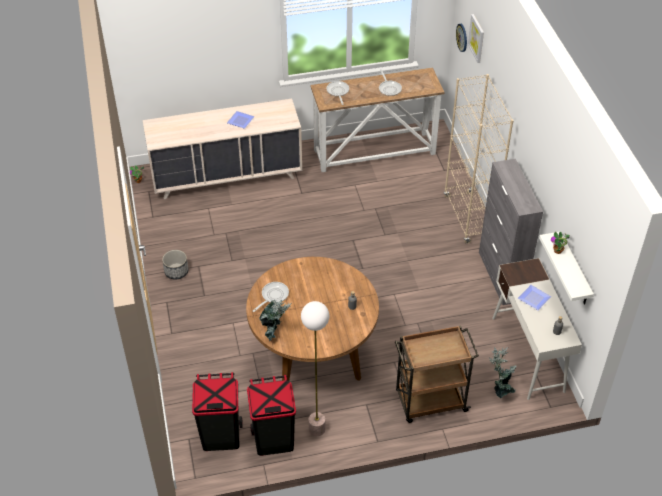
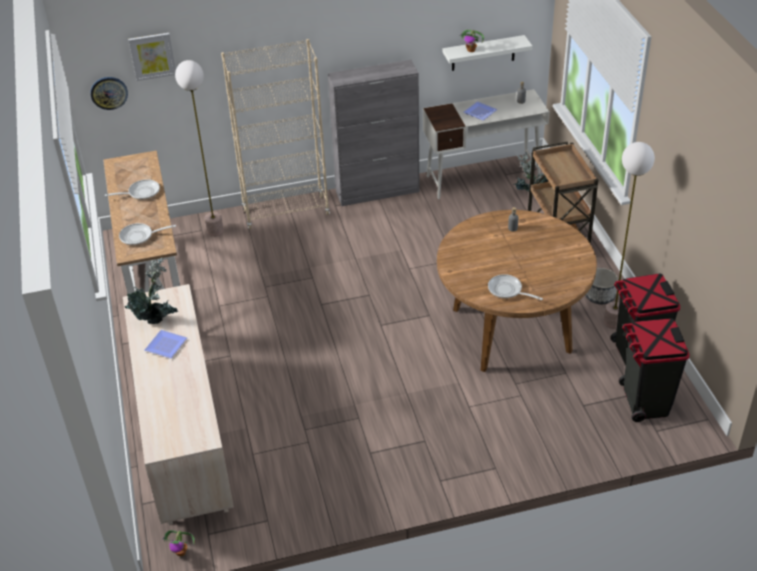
camera: 90 degrees left, 5 degrees down
planter [162,250,189,280] -> planter moved to [586,268,618,304]
potted plant [259,299,291,341] -> potted plant moved to [125,257,178,324]
none -> floor lamp [175,60,224,237]

